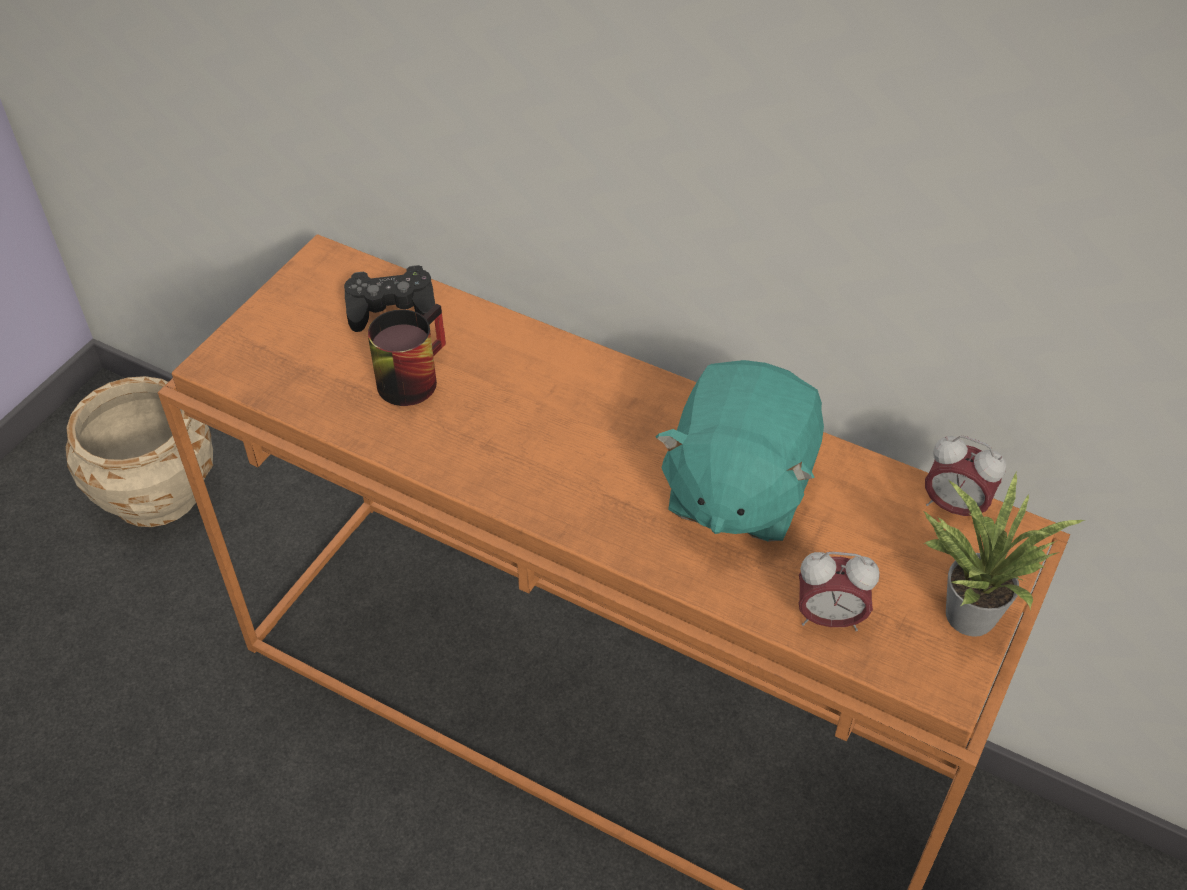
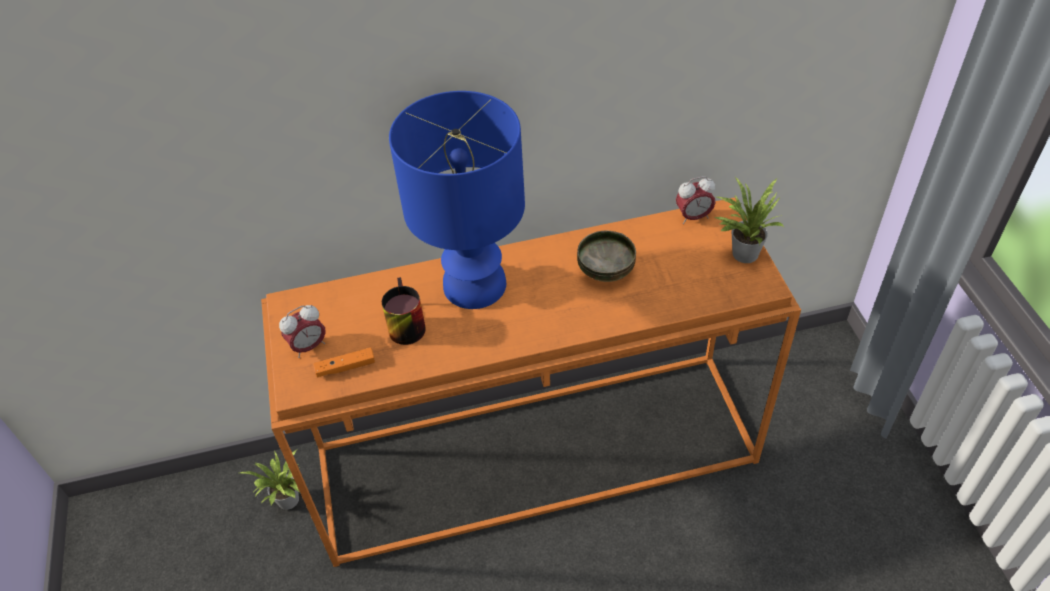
camera: 40 degrees left, 0 degrees up
beige planter [66,376,213,527] -> none
black game controller [344,265,435,332] -> none
turquoise plush toy [656,360,824,542] -> bowl [577,230,636,282]
alarm clock [799,552,879,631] -> alarm clock moved to [279,305,325,358]
none -> potted plant [240,450,300,510]
none -> orange game controller [313,347,375,378]
none -> blue table lamp [389,91,525,309]

